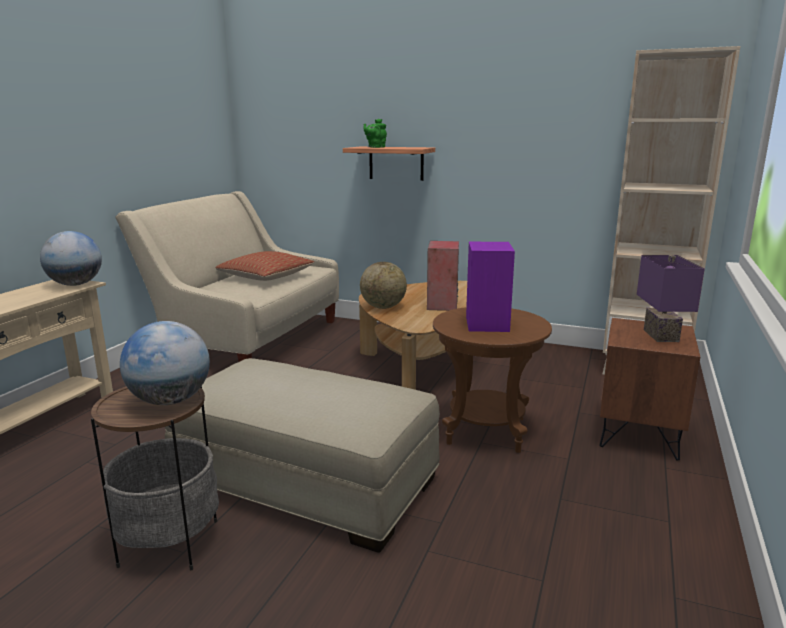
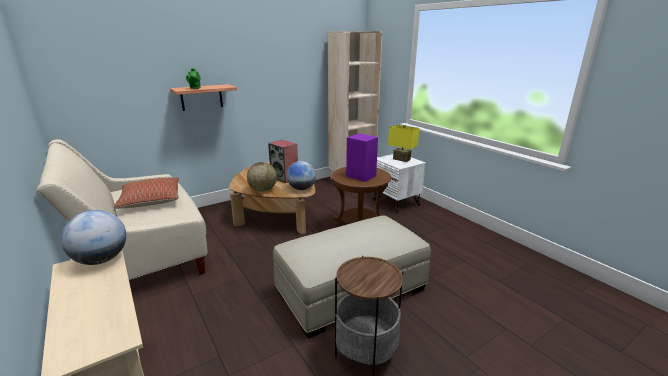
camera: 55 degrees left, 5 degrees up
globe [120,321,210,405] -> globe moved to [287,161,316,190]
brown nightstand [600,318,700,461] -> white nightstand [373,154,426,213]
purple table lamp [637,255,705,342] -> yellow table lamp [388,125,420,162]

